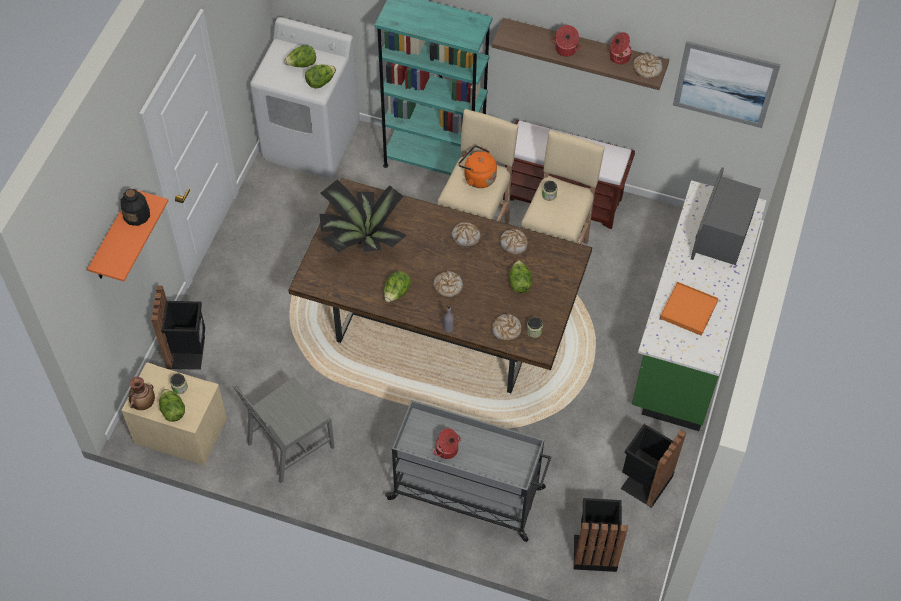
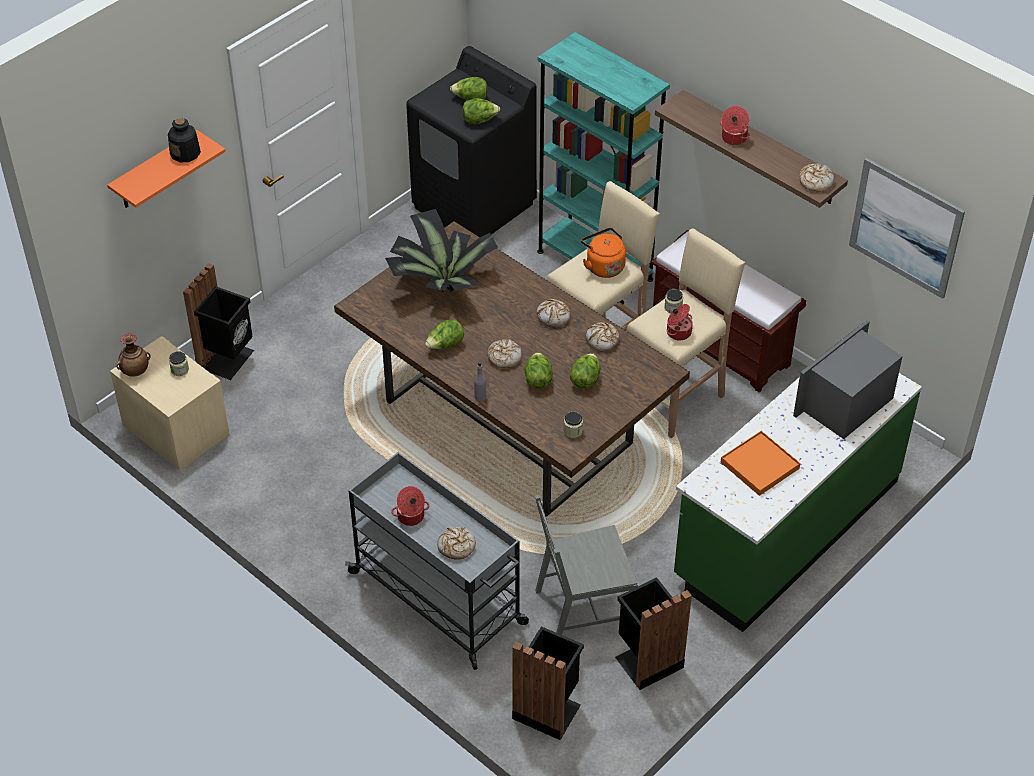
camera: 25 degrees right, 10 degrees down
lettuce [159,389,185,422] -> lettuce moved to [524,352,553,389]
grey chair [232,376,335,484] -> grey chair moved to [535,495,638,635]
white washing machine [250,17,360,179] -> black washing machine [406,46,537,237]
bread [492,313,521,341] -> bread moved to [437,527,476,560]
cooking pot [609,32,632,65] -> cooking pot moved to [667,304,693,341]

